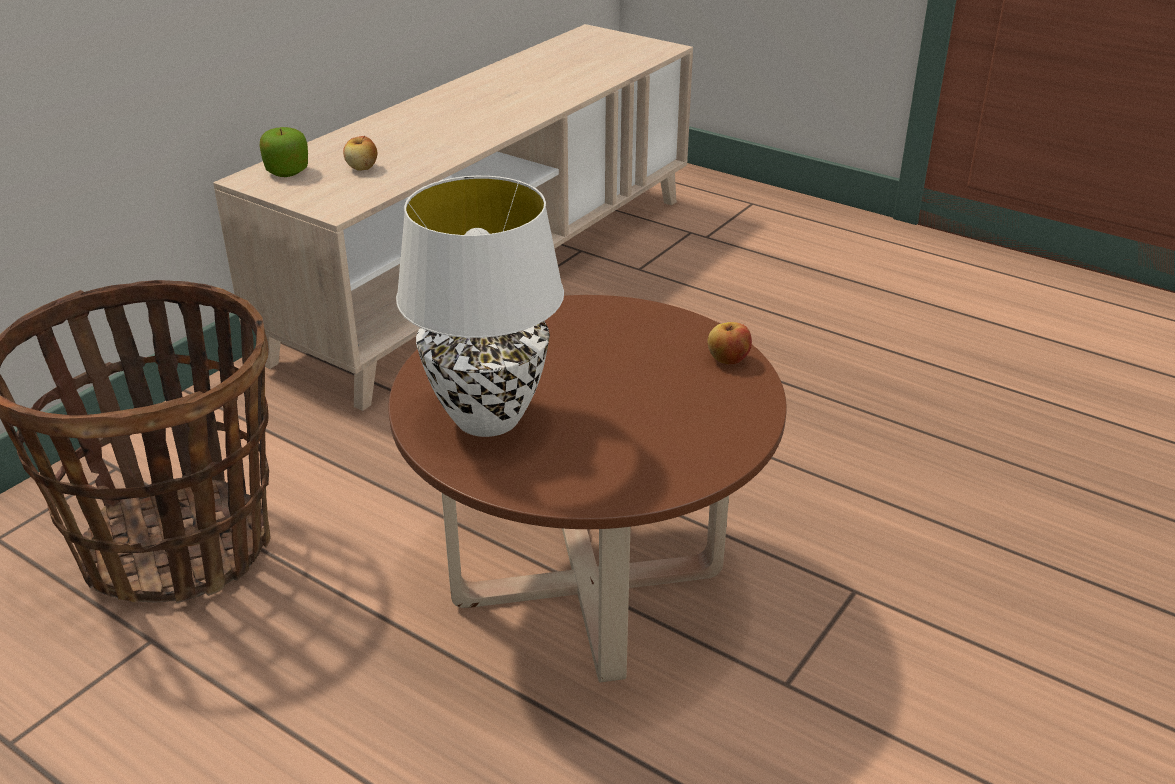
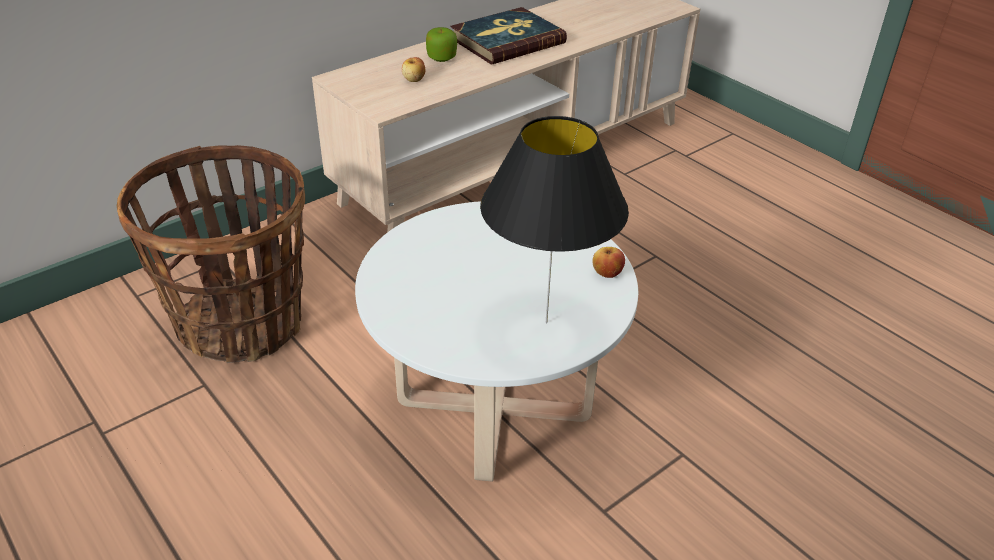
camera: 15 degrees right, 5 degrees up
apple [260,127,308,177] -> apple moved to [426,27,457,62]
brown coffee table [388,295,787,682] -> white coffee table [355,201,638,482]
white table lamp [396,176,564,437] -> none
none -> book [450,7,567,65]
none -> black table lamp [480,116,629,323]

